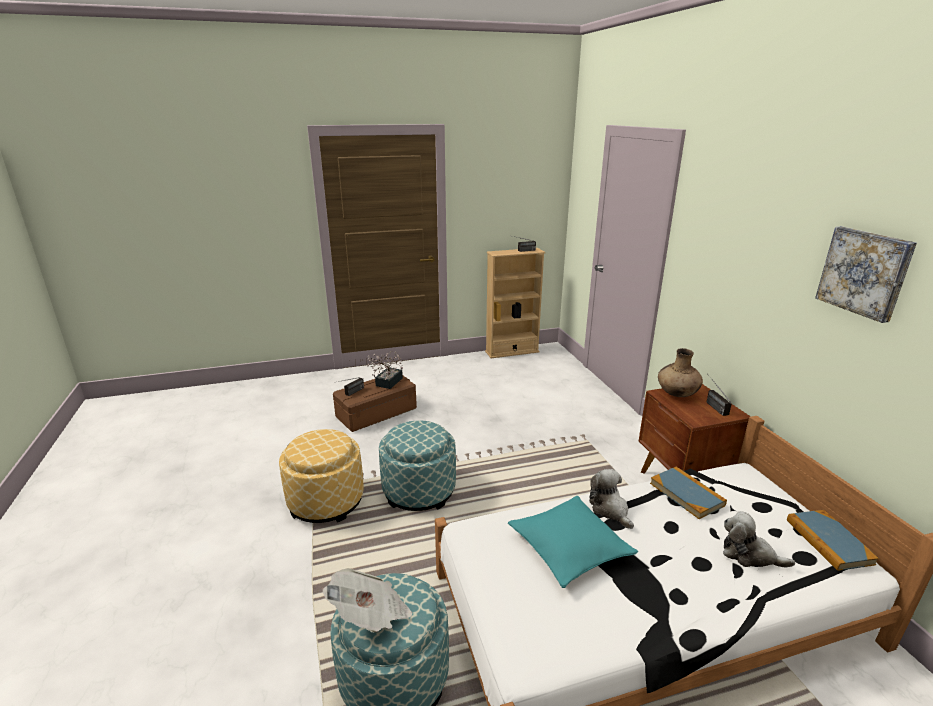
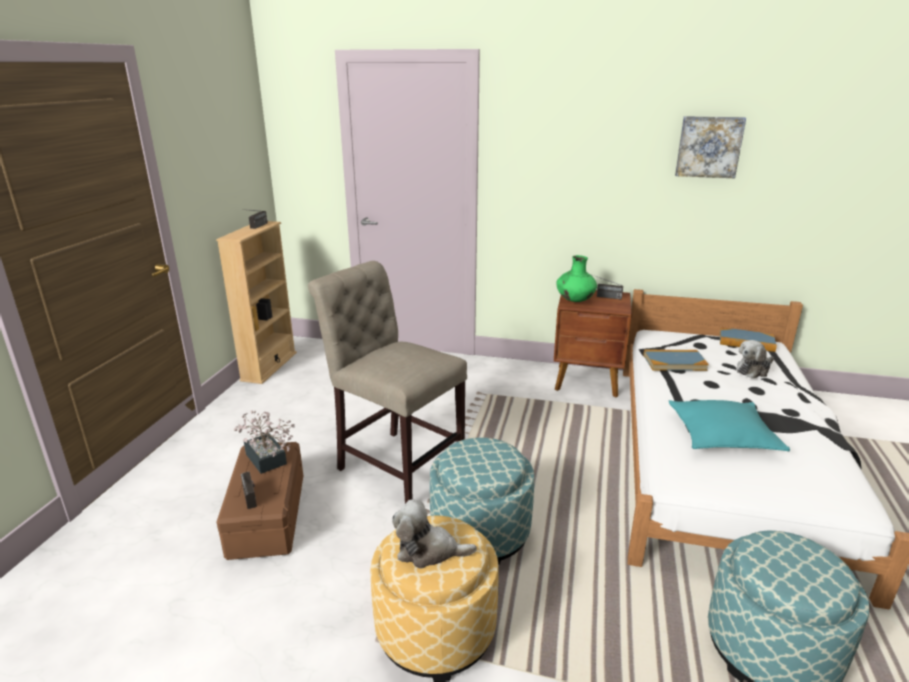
camera: 60 degrees left, 0 degrees up
newspaper [322,568,412,633] -> none
plush toy [589,469,634,529] -> plush toy moved to [392,500,477,569]
brown vase [658,348,703,397] -> green vase [556,255,597,302]
none -> beige chair [308,261,467,504]

